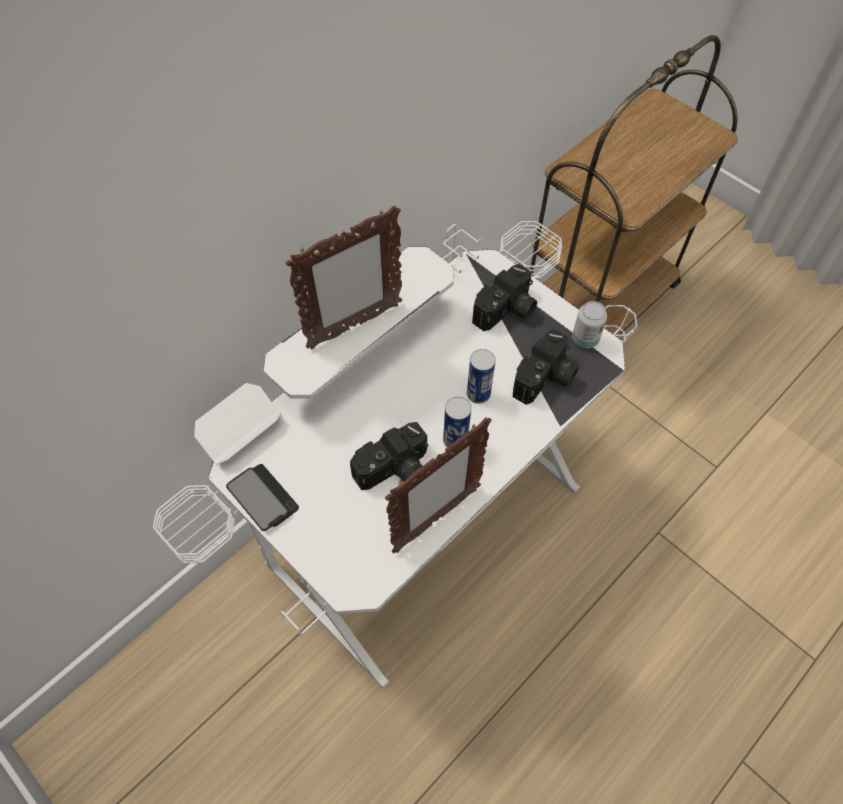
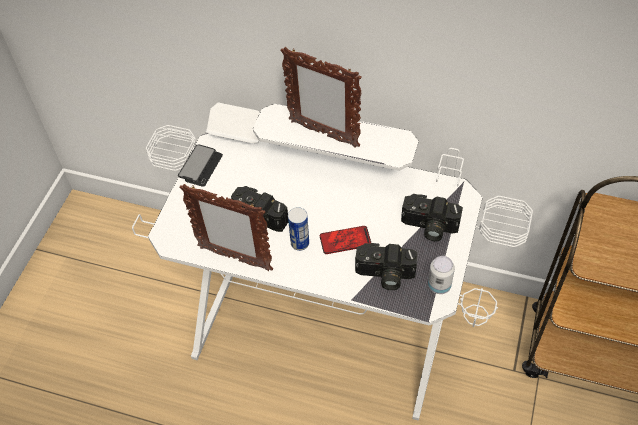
camera: 65 degrees right, 5 degrees down
can [467,349,496,404] -> phone [320,226,371,254]

